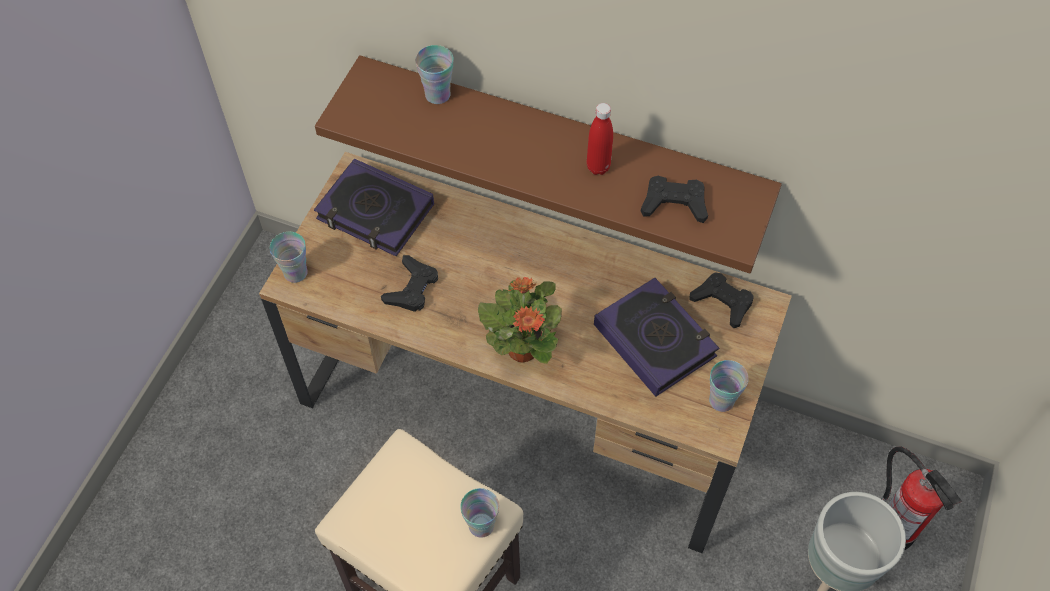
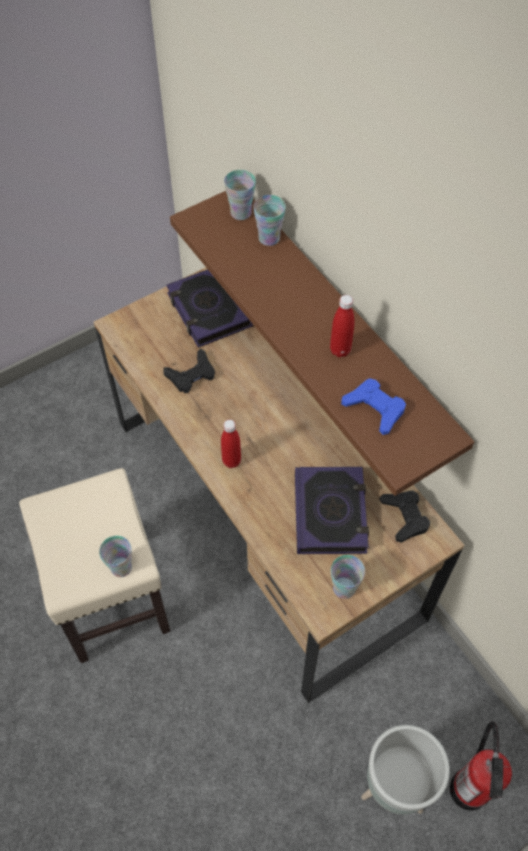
camera: 35 degrees right, 0 degrees up
cup [270,232,308,283] -> cup moved to [224,170,256,220]
potted plant [478,277,562,364] -> red bottle [221,419,241,468]
black game controller [640,176,708,223] -> blue game controller [341,379,406,435]

